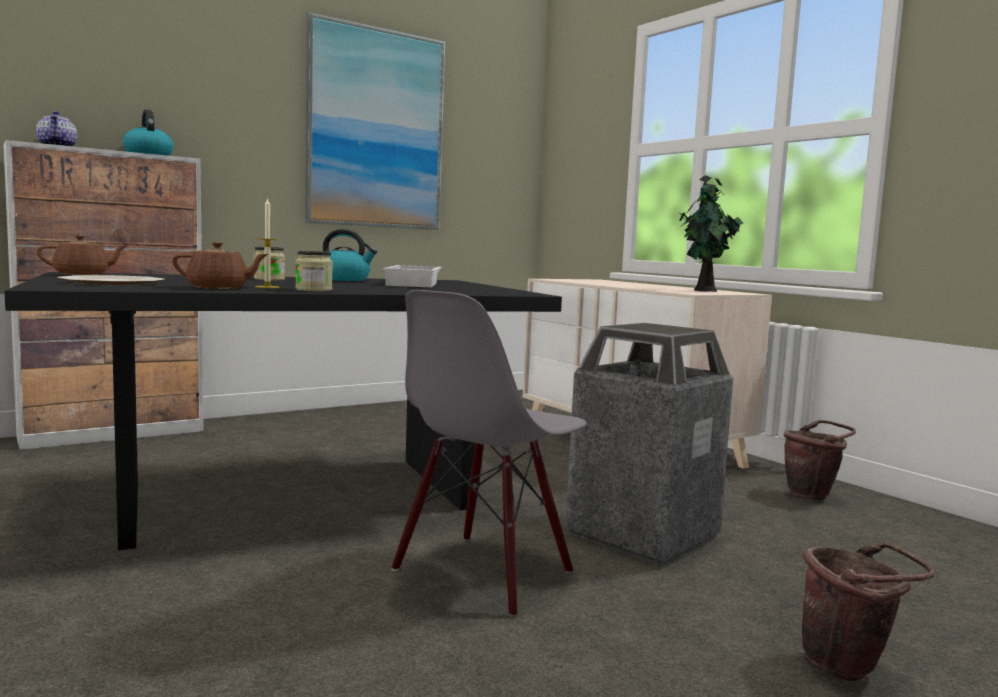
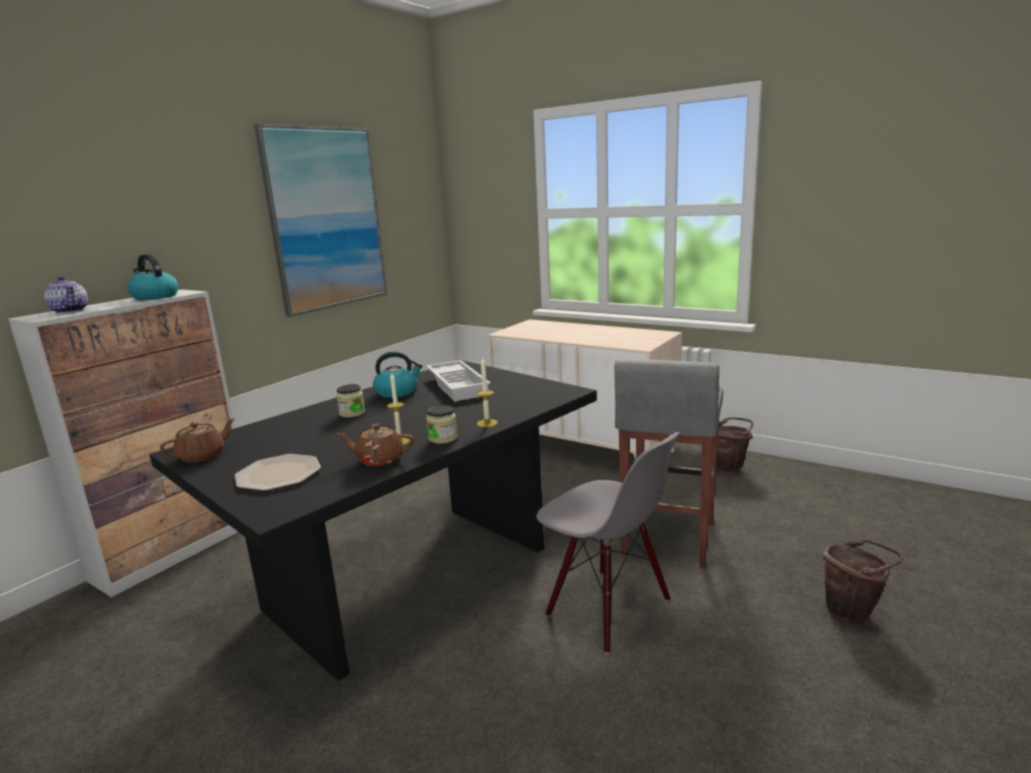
camera: 20 degrees left, 10 degrees up
brown teapot [172,242,268,289] -> brown teapot turned 150 degrees counterclockwise [336,424,414,467]
grey chair [391,290,587,617] -> grey chair turned 60 degrees counterclockwise [536,432,680,654]
trash can [565,323,733,566] -> grey stool [614,359,723,568]
potted plant [679,175,743,292] -> none
none -> candle [476,357,498,427]

